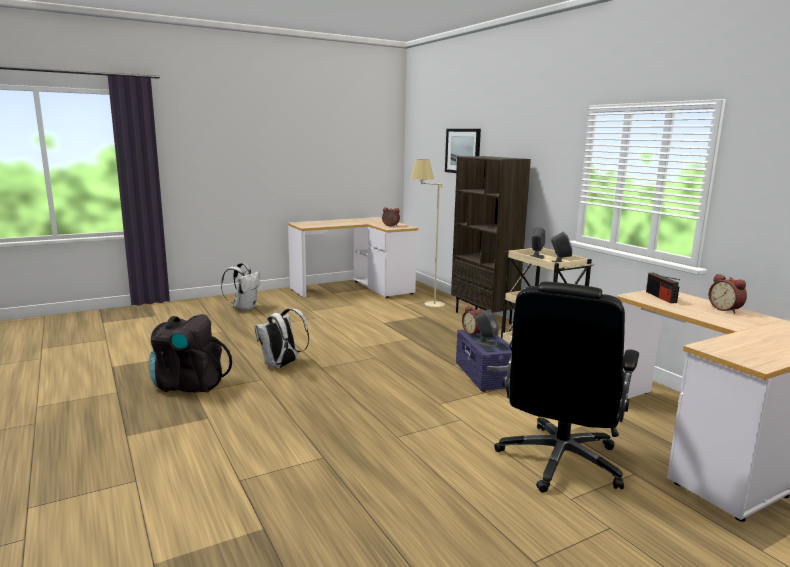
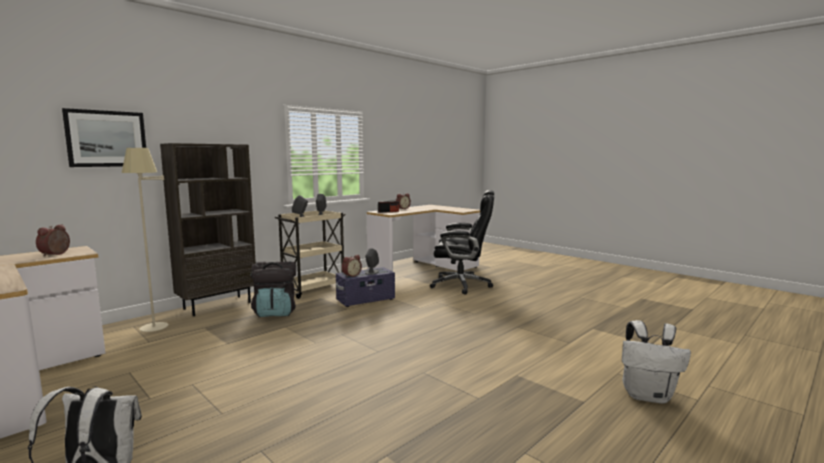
camera: 105 degrees left, 5 degrees down
black backpack [149,314,232,393] -> black backpack moved to [250,261,296,317]
white backpack [255,308,309,368] -> white backpack moved to [622,320,691,404]

